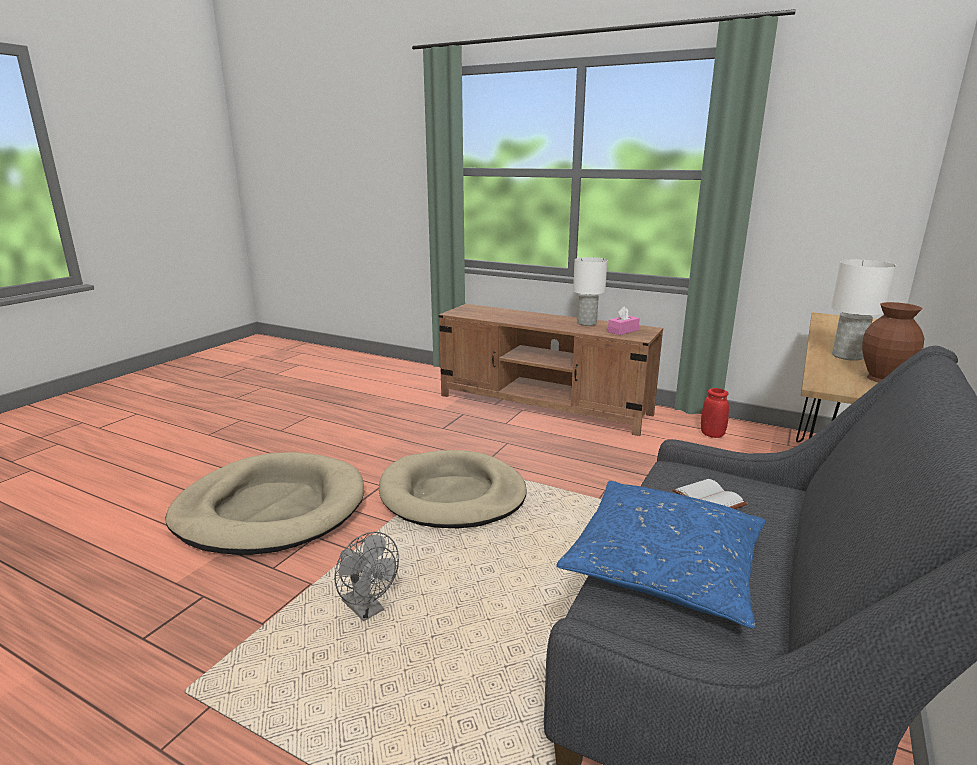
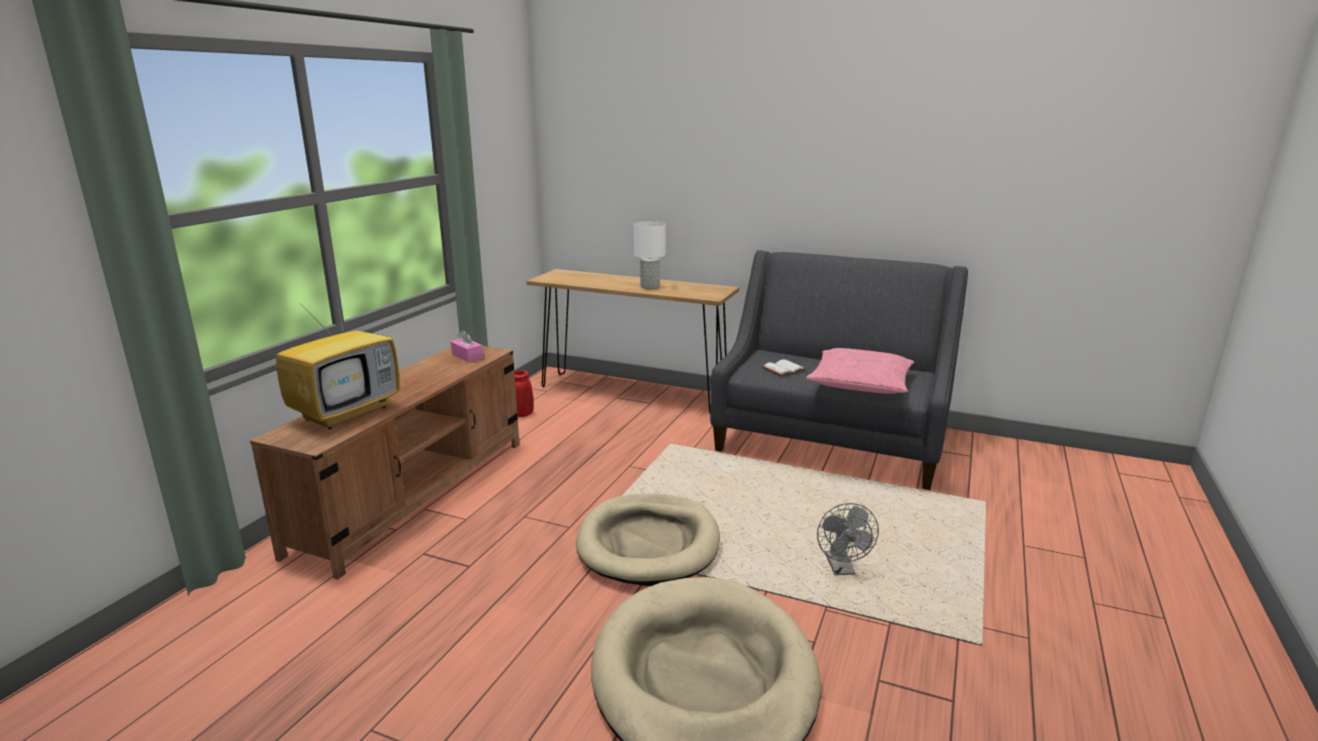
camera: 95 degrees left, 0 degrees up
grey fan [334,532,399,621] -> grey fan turned 135 degrees clockwise [817,503,879,575]
blue pillow [557,481,766,628] -> pink pillow [806,348,914,394]
white table lamp [573,257,607,326] -> none
brown vase [862,302,924,383] -> none
none -> television [276,284,400,430]

